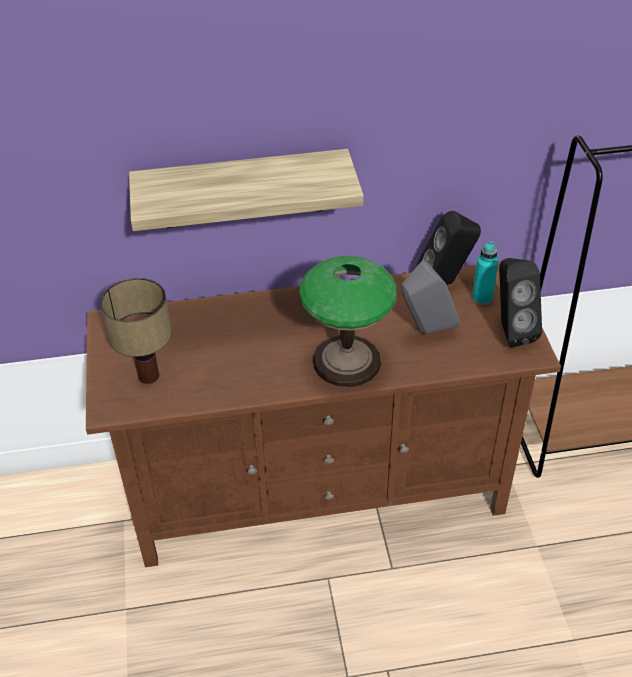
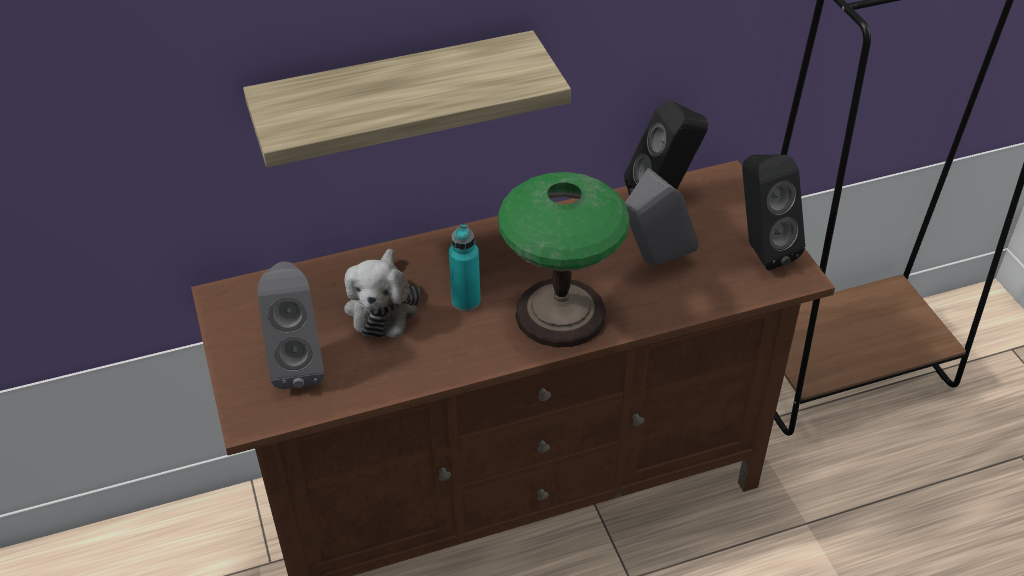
camera: 10 degrees left, 0 degrees up
table lamp [100,278,172,384] -> grey speaker [258,262,324,389]
turquoise bottle [472,241,499,305] -> turquoise bottle moved to [449,224,481,311]
none -> plush toy [344,249,420,337]

